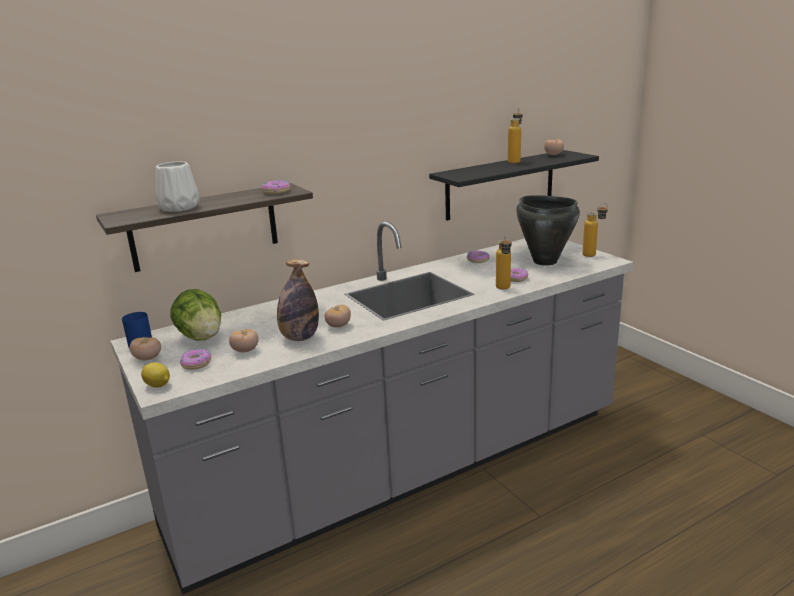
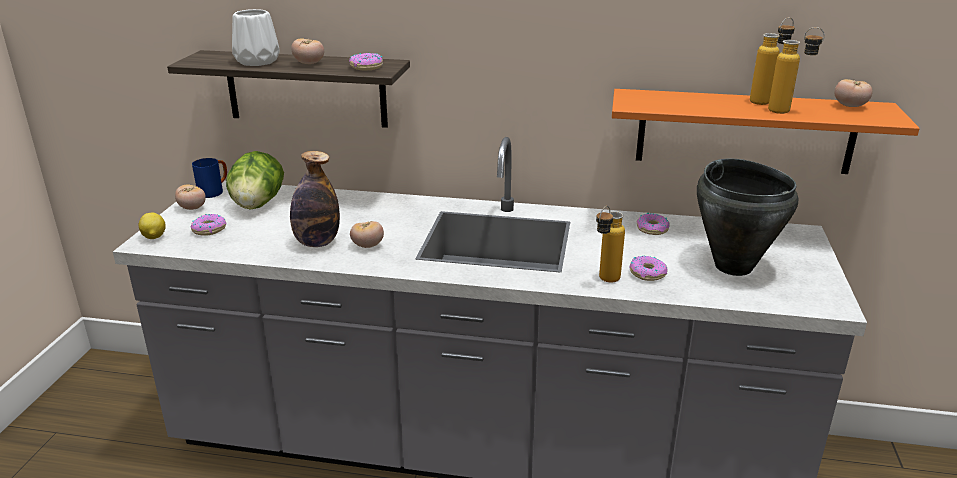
camera: 40 degrees right, 5 degrees up
tomato [229,329,259,352] -> tomato moved to [291,39,324,64]
black shelf [429,150,599,221] -> orange shelf [612,89,920,174]
bottle [582,203,608,257] -> bottle moved to [768,27,825,114]

